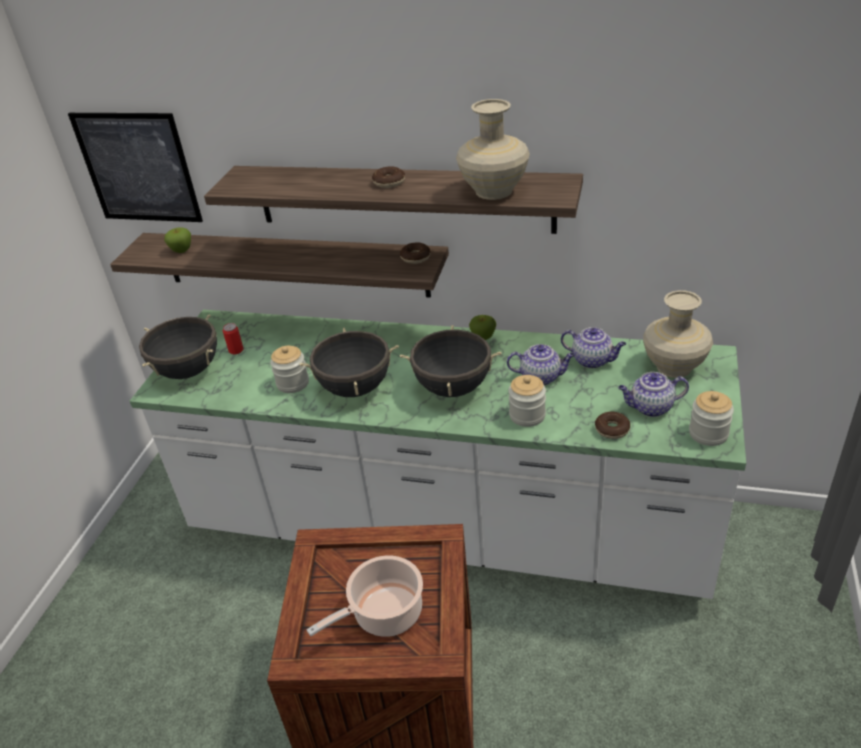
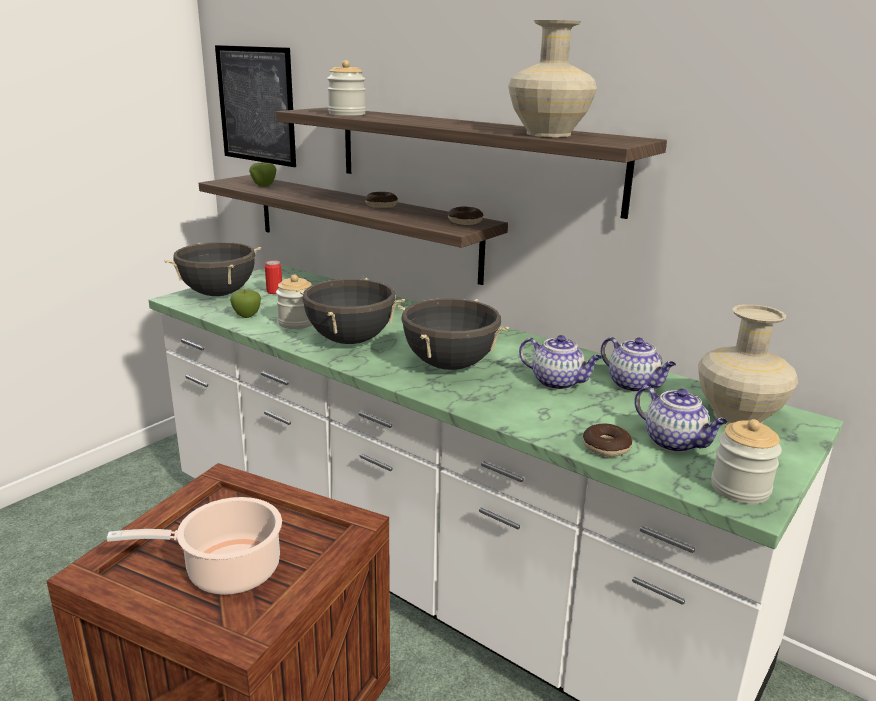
camera: 20 degrees right, 15 degrees down
donut [372,166,405,188] -> donut moved to [365,192,398,208]
apple [469,315,496,340] -> apple moved to [230,289,261,318]
jar [508,375,546,427] -> jar moved to [327,60,366,116]
teapot [618,372,689,417] -> teapot turned 150 degrees counterclockwise [634,386,728,452]

